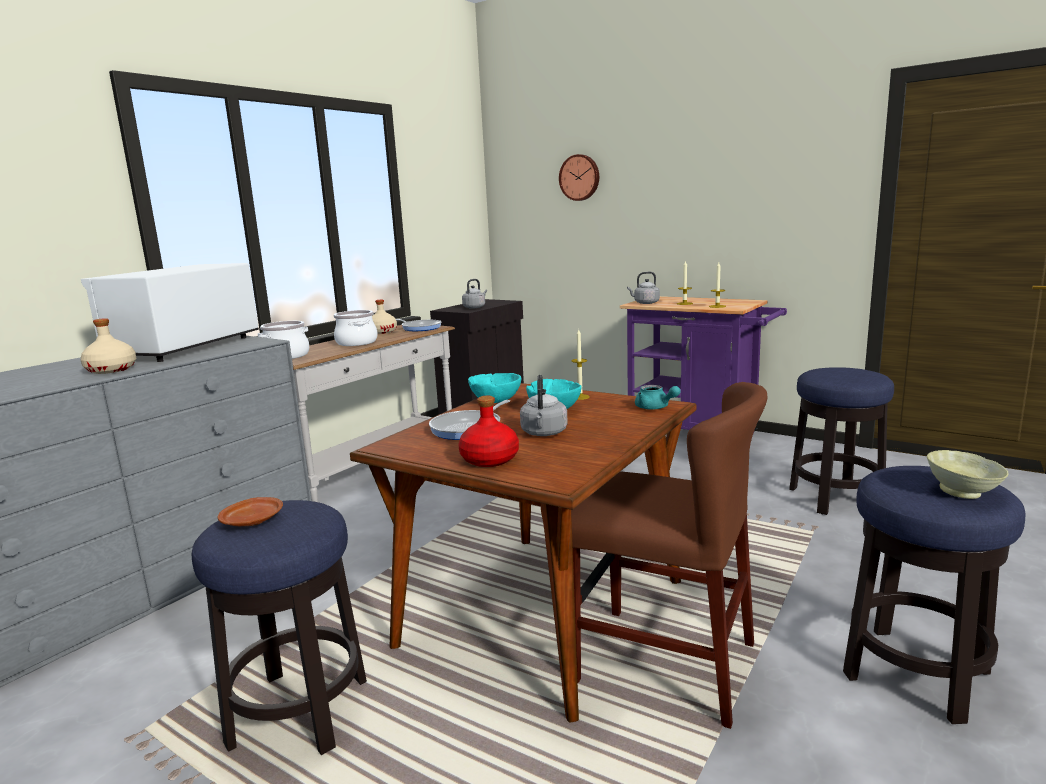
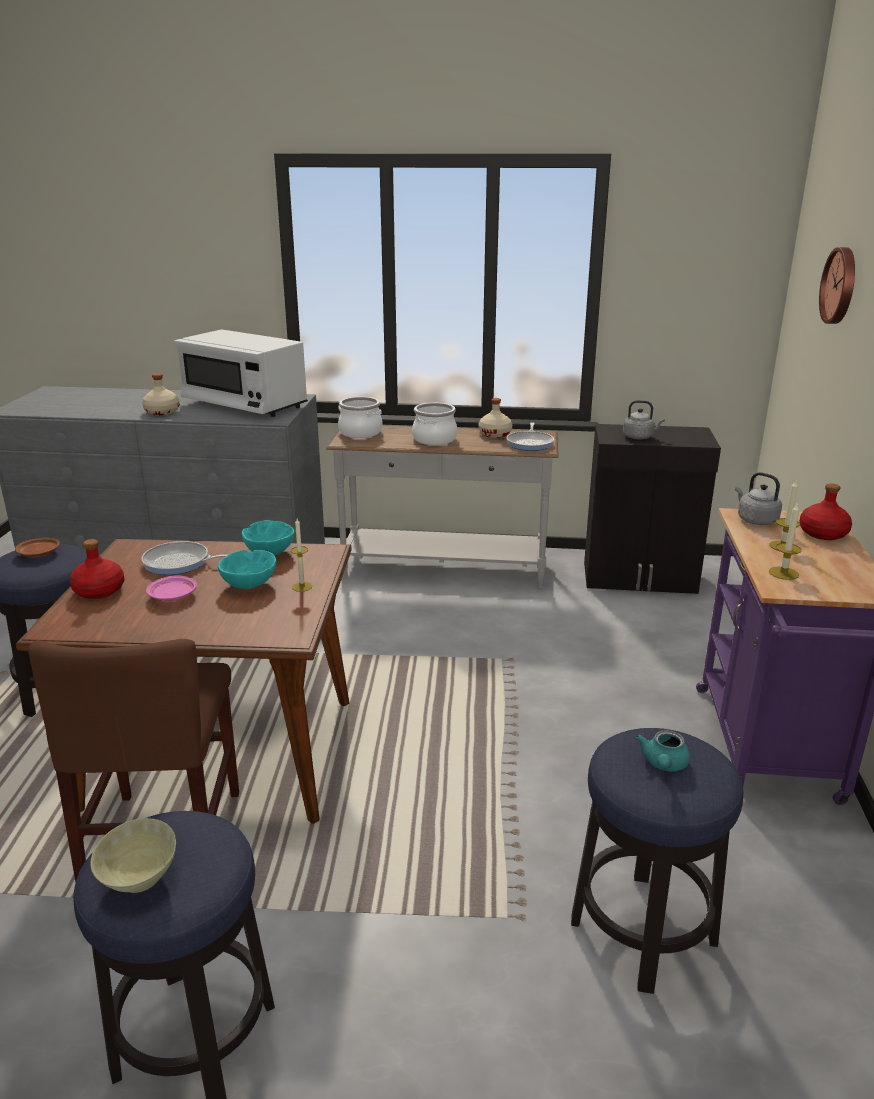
camera: 60 degrees right, 10 degrees up
white microwave [81,263,259,362] -> white microwave turned 135 degrees counterclockwise [174,329,308,417]
grey kettle [520,375,568,436] -> pink plate [146,576,197,601]
turquoise teapot [635,385,681,410] -> turquoise teapot moved to [636,730,690,771]
none -> red bottle [799,483,852,540]

